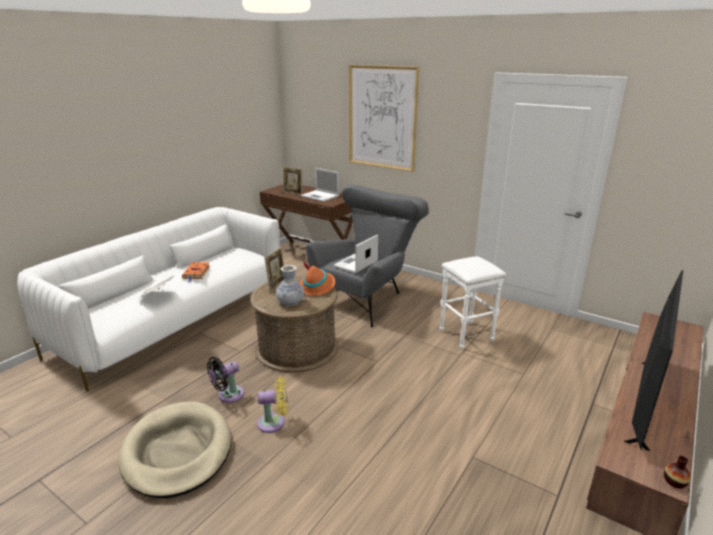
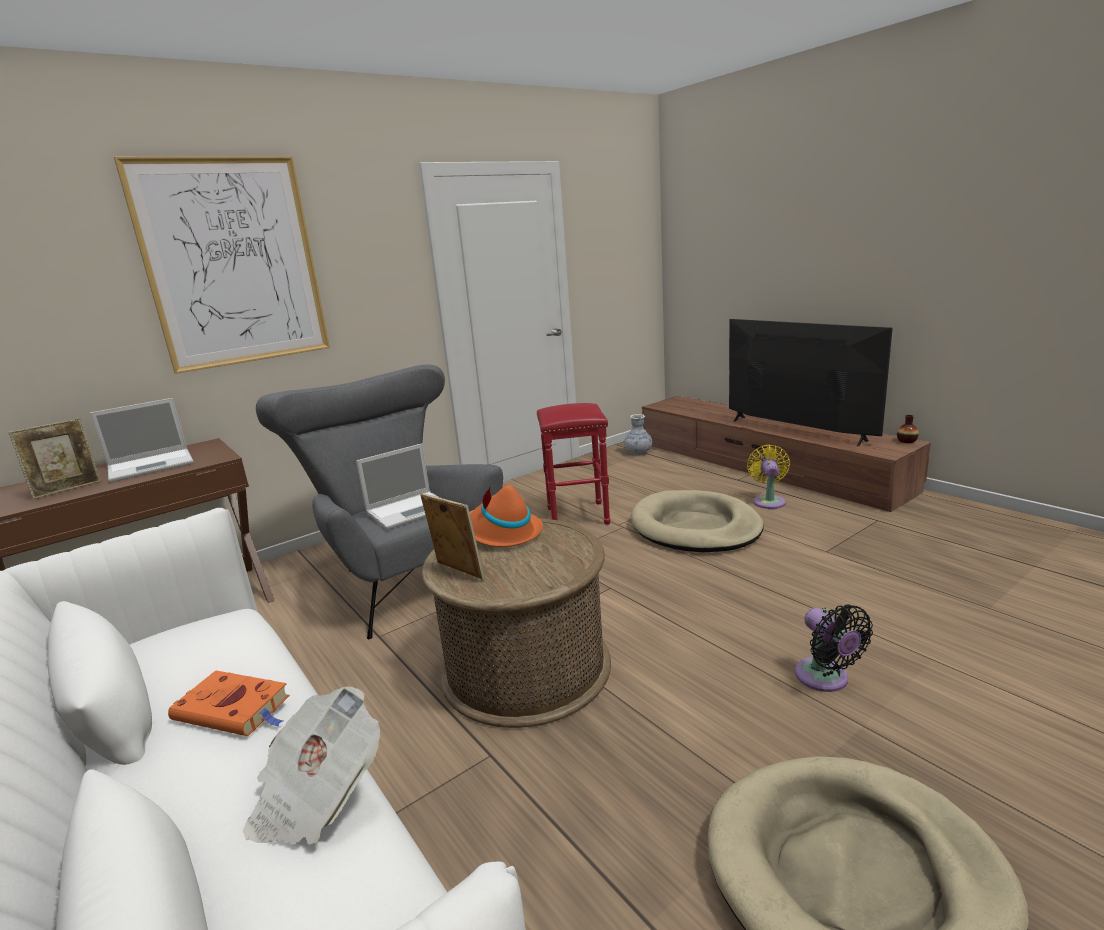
camera: 70 degrees left, 5 degrees down
black fan [207,357,245,403] -> black fan moved to [795,604,873,692]
yellow fan [257,377,288,433] -> yellow fan moved to [747,445,790,509]
vase [276,265,304,306] -> vase moved to [624,414,652,455]
laptop [333,235,378,273] -> laptop turned 90 degrees counterclockwise [356,443,440,530]
white stool [439,256,506,349] -> red stool [537,403,610,525]
none -> beige dog bed [631,490,764,553]

